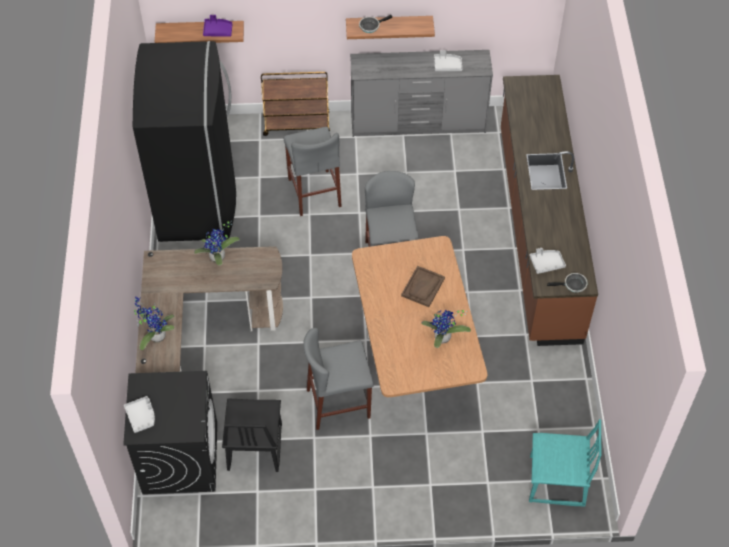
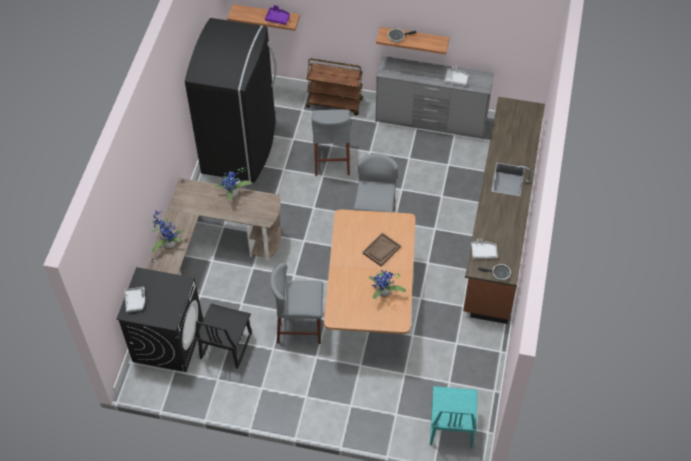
camera: 15 degrees right, 0 degrees up
turquoise chair [529,419,601,507] -> turquoise chair turned 75 degrees clockwise [430,386,478,449]

